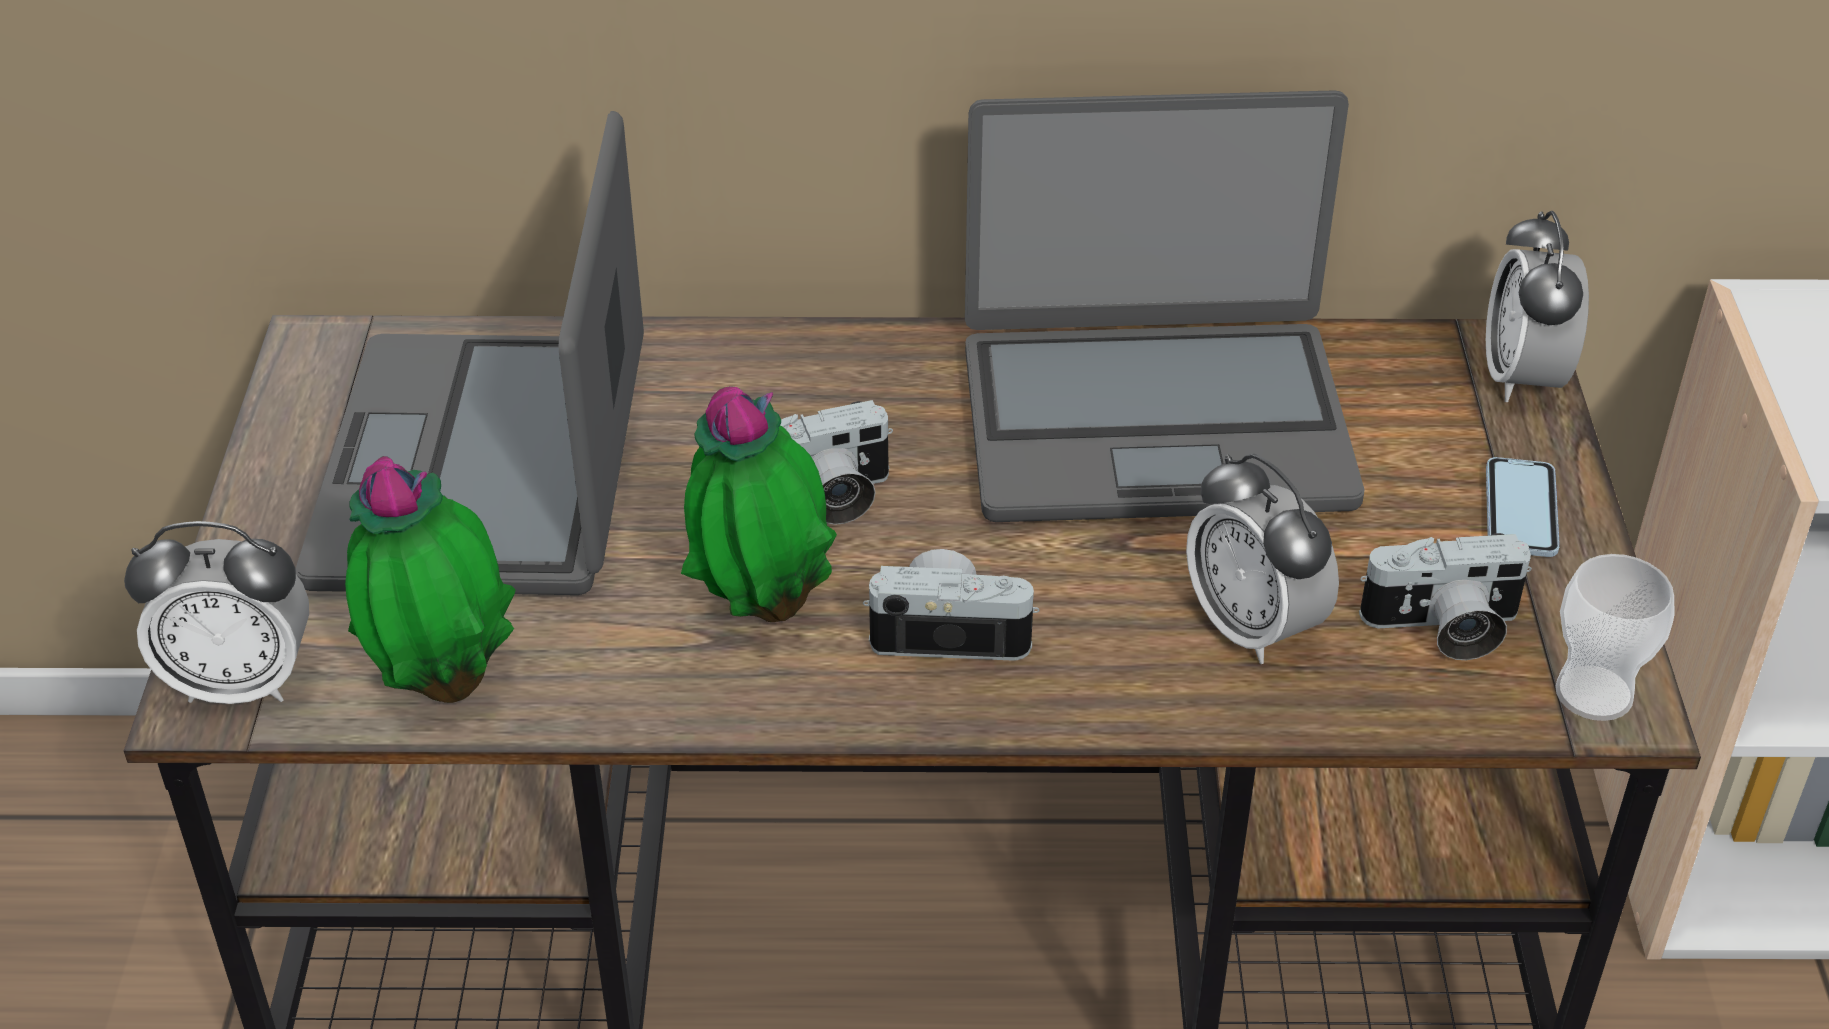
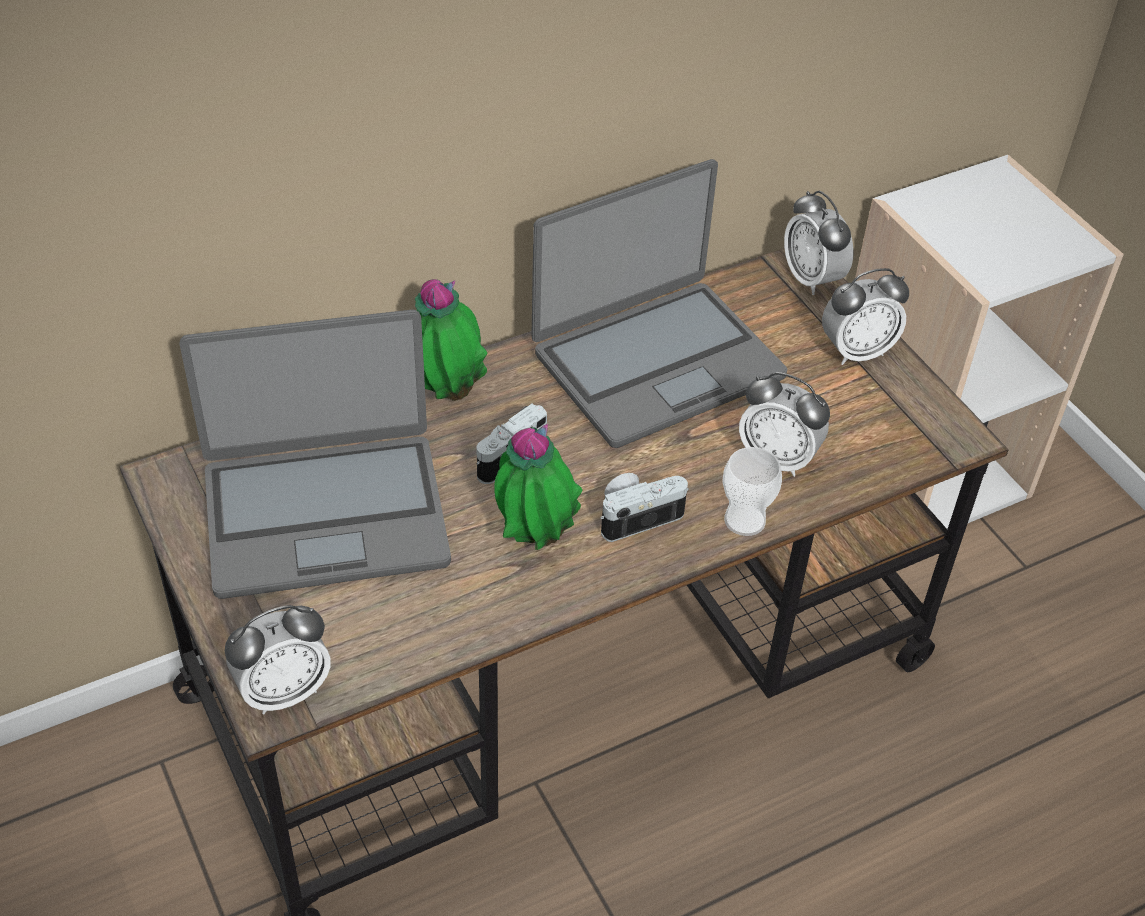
camera: 30 degrees left, 5 degrees up
laptop [296,111,644,595] -> laptop turned 75 degrees counterclockwise [179,310,451,599]
potted plant [345,456,516,703] -> potted plant moved to [415,279,488,401]
camera [1359,533,1532,660] -> none
phone [1486,457,1560,557] -> alarm clock [822,268,909,365]
cup [1555,554,1675,721] -> cup moved to [722,447,782,536]

